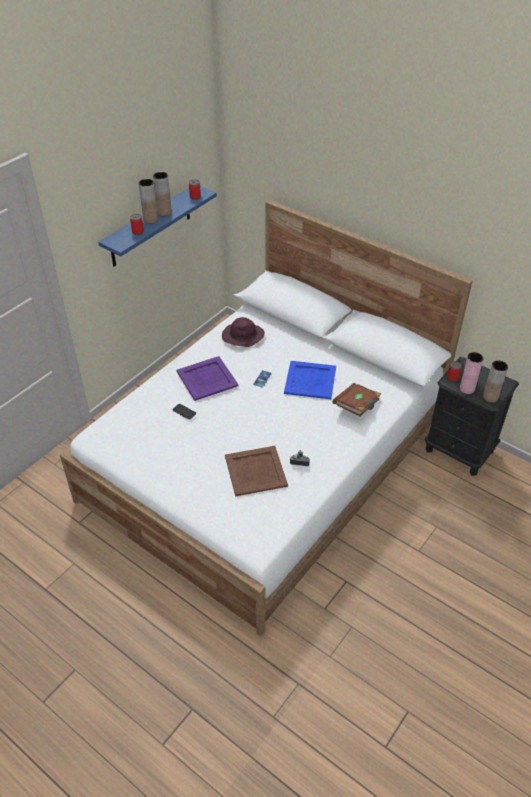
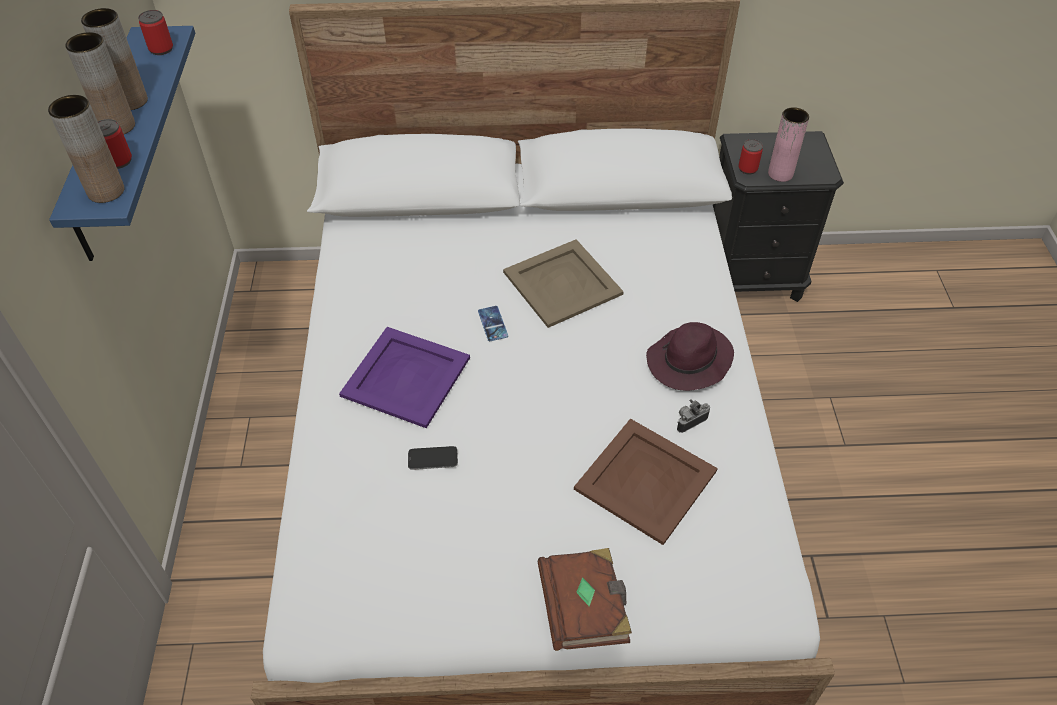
camera: 40 degrees left, 5 degrees up
purple hat [222,317,265,347] -> purple hat moved to [646,322,734,391]
blue tray [284,361,336,399] -> beige tray [503,239,624,328]
brown book [333,383,381,416] -> brown book moved to [538,548,632,651]
brown vase [483,360,508,403] -> brown vase moved to [48,95,125,203]

